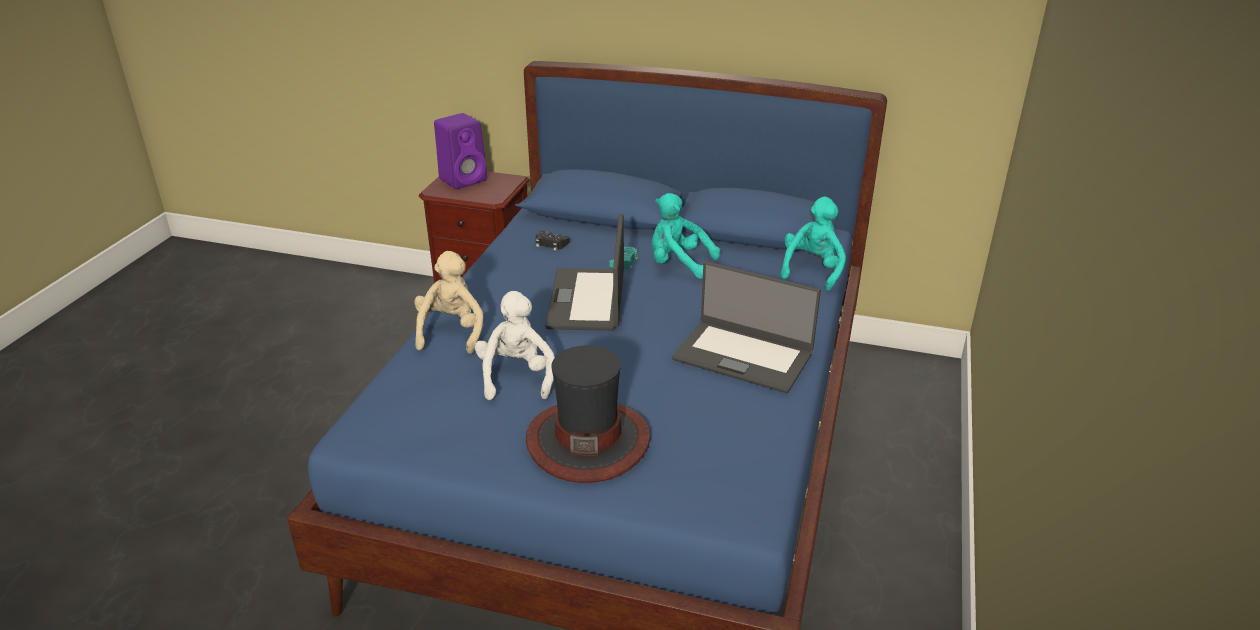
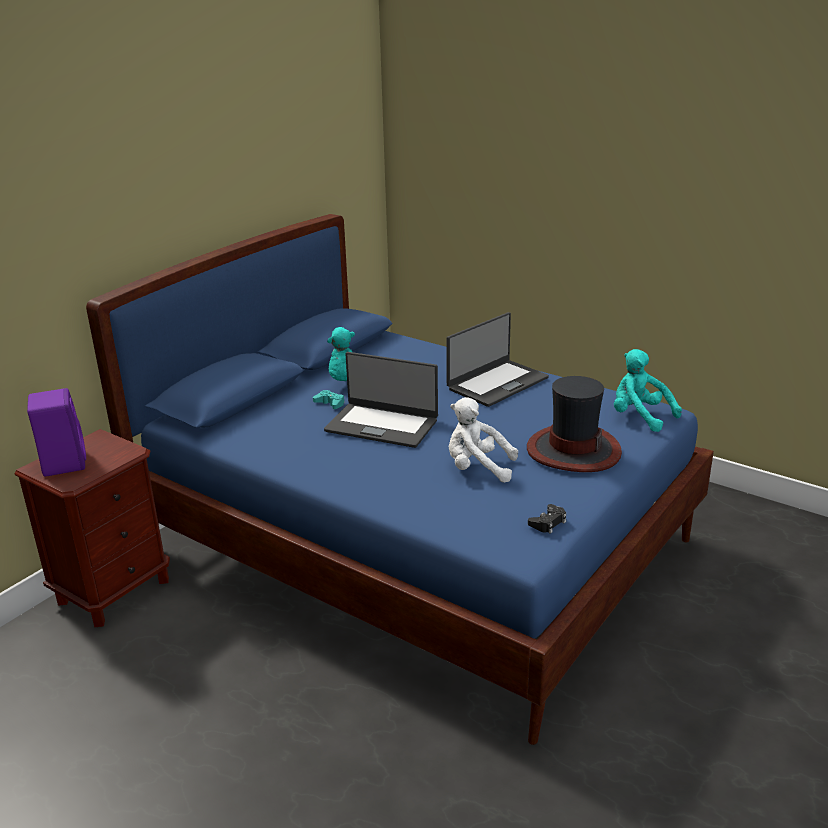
camera: 70 degrees left, 5 degrees down
beige plush toy [414,251,484,354] -> none
black game controller [536,231,570,251] -> black game controller moved to [528,504,566,533]
turquoise plush toy [780,197,846,291] -> turquoise plush toy moved to [614,349,682,432]

